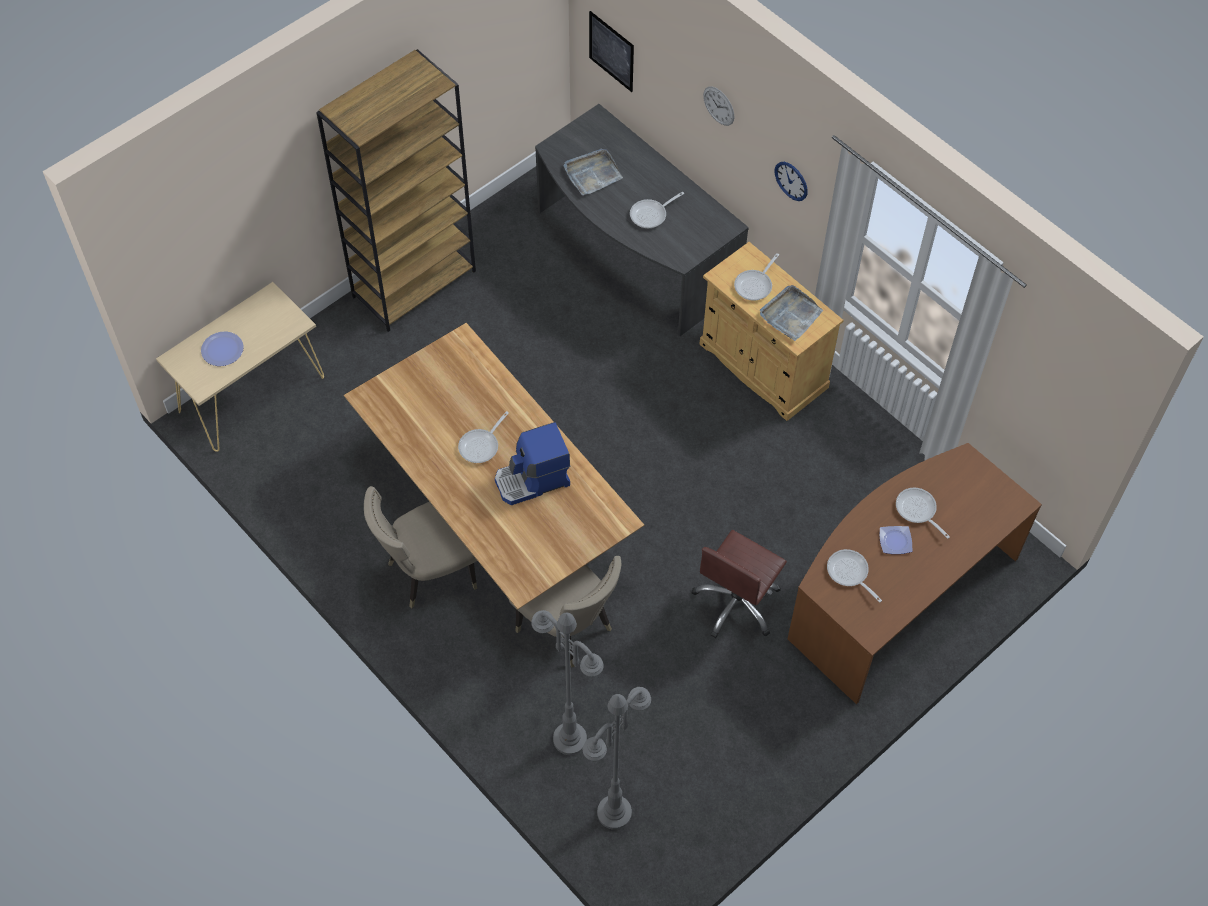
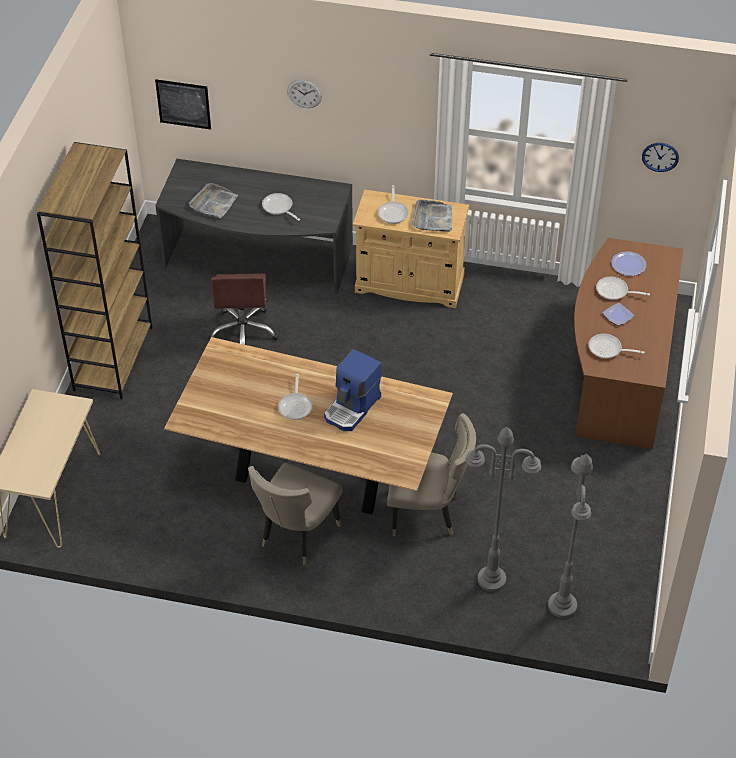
camera: 35 degrees left, 10 degrees down
plate [201,332,244,366] -> plate moved to [611,251,646,276]
frying pan [630,192,684,228] -> frying pan turned 120 degrees clockwise [262,193,300,221]
brown office chair [692,530,787,638] -> brown office chair moved to [208,273,278,345]
wall clock [775,162,808,201] -> wall clock moved to [642,143,679,172]

